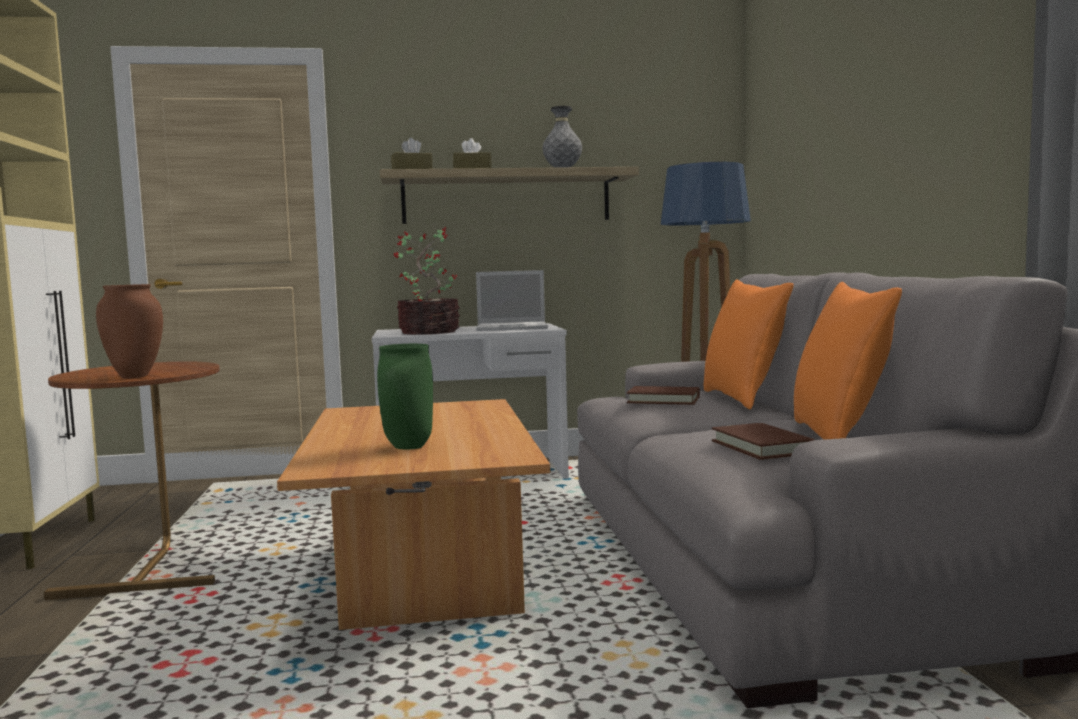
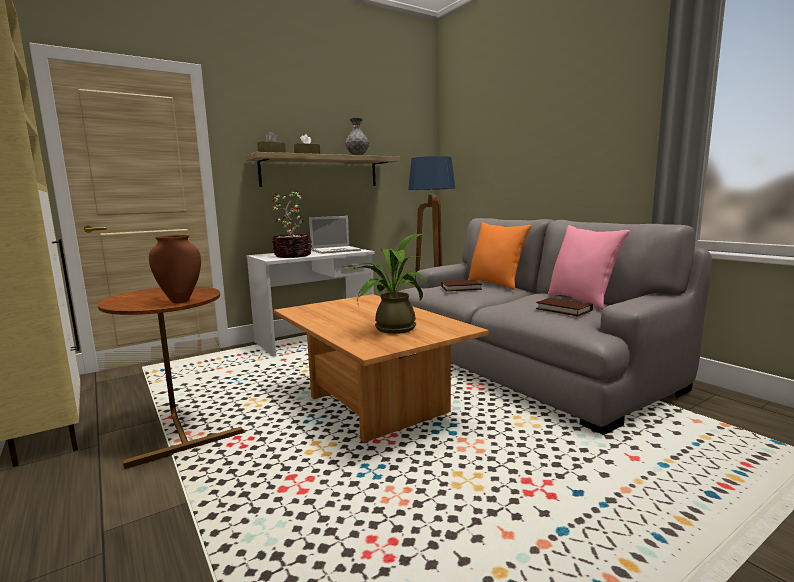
camera: 25 degrees left, 5 degrees up
green vase [377,344,433,449] -> potted plant [341,234,428,334]
orange pillow [794,282,902,440] -> pink pillow [548,225,630,310]

